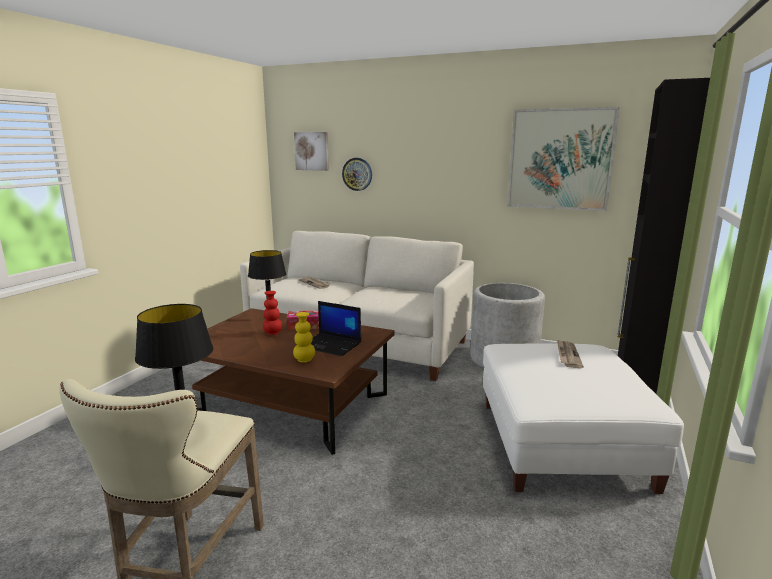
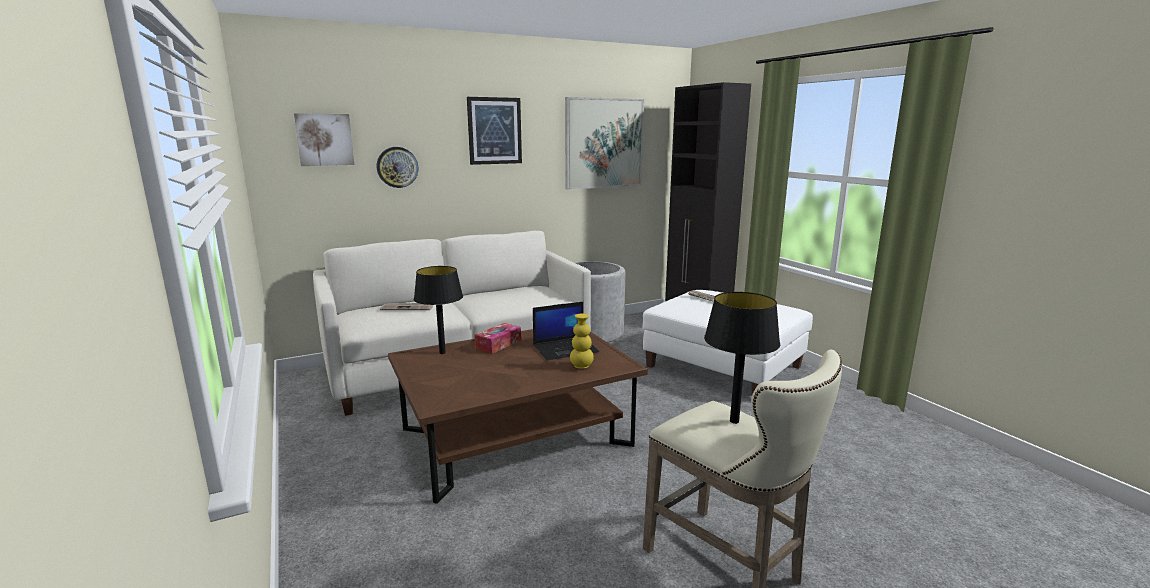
camera: 50 degrees left, 0 degrees up
red vase [263,291,282,335] -> none
none -> picture [467,97,522,165]

